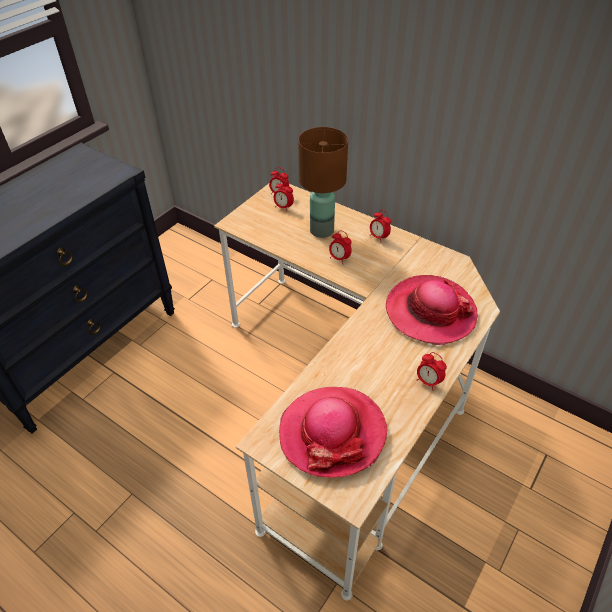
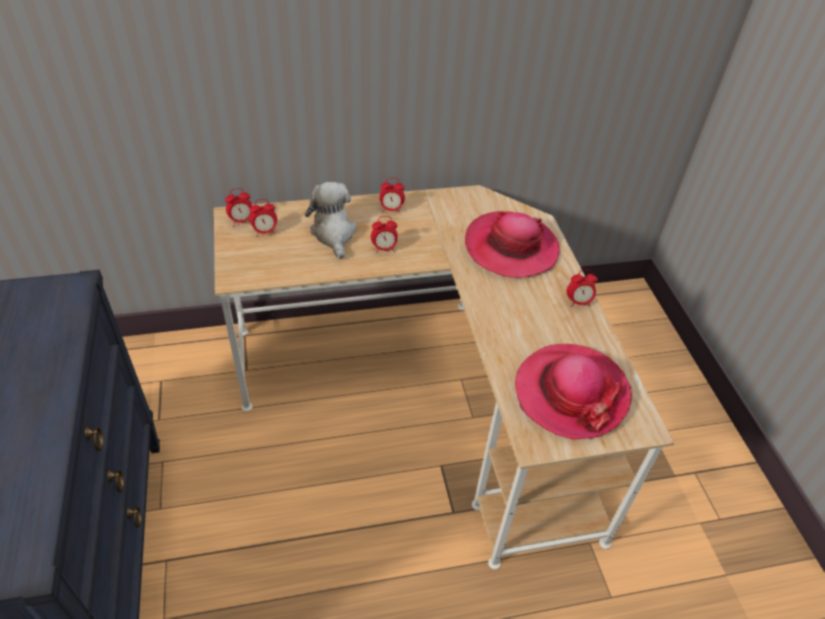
camera: 50 degrees left, 0 degrees up
brown table lamp [298,127,348,238] -> plush toy [305,182,357,259]

